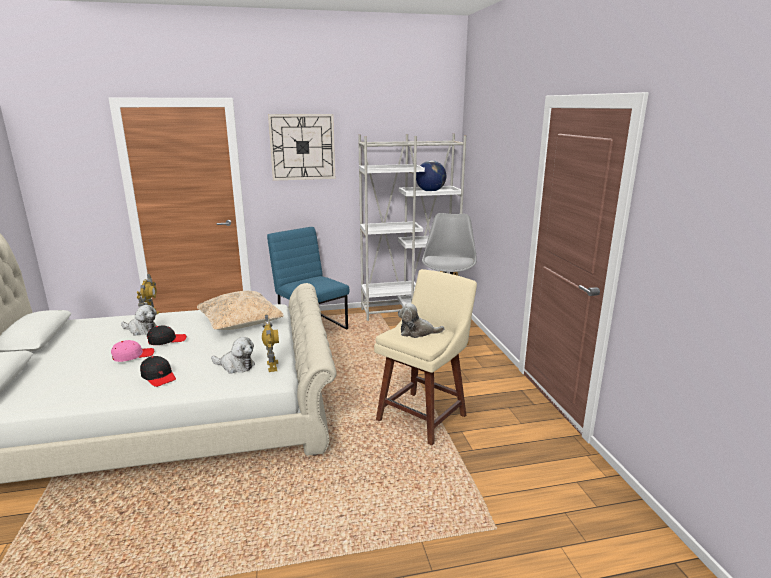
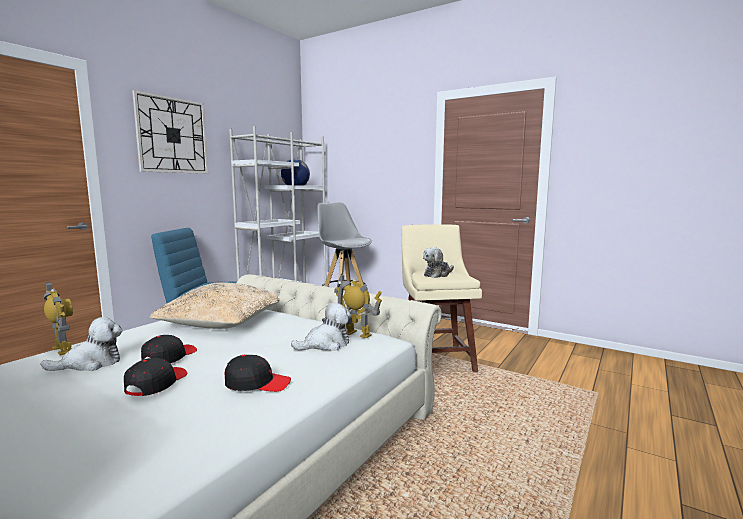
camera: 45 degrees left, 10 degrees down
pink cap [111,340,154,362] -> black cap [124,358,187,396]

